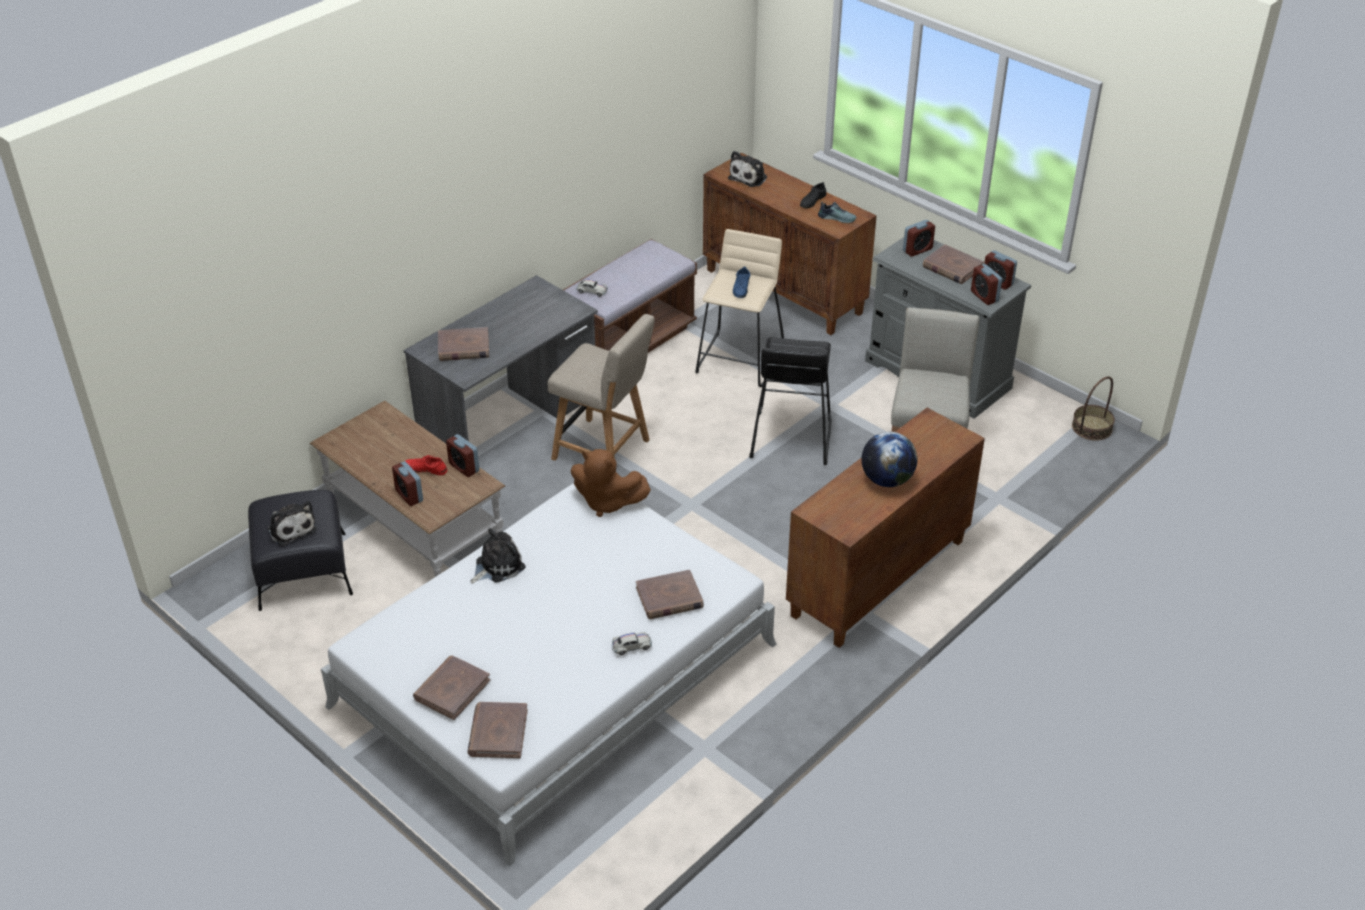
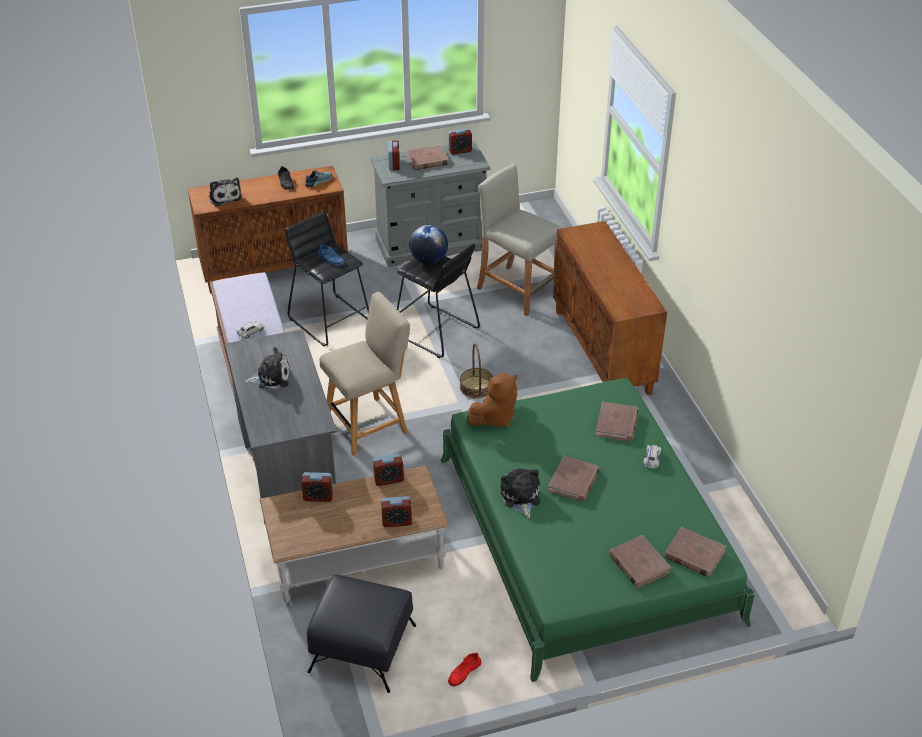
camera: 60 degrees left, 0 degrees up
plush toy [268,501,317,546] -> plush toy moved to [244,347,290,389]
white bed [321,483,776,866] -> green bed [441,378,755,682]
red shoe [405,455,447,475] -> red shoe moved to [448,653,481,686]
brown book [438,327,489,361] -> brown book moved to [548,456,600,501]
beige stool [695,229,784,387] -> black stool [285,211,369,346]
globe [861,432,917,487] -> globe moved to [409,225,448,264]
alarm clock [971,264,1002,305] -> alarm clock moved to [301,472,333,502]
basket [1072,376,1115,441] -> basket moved to [460,343,493,399]

